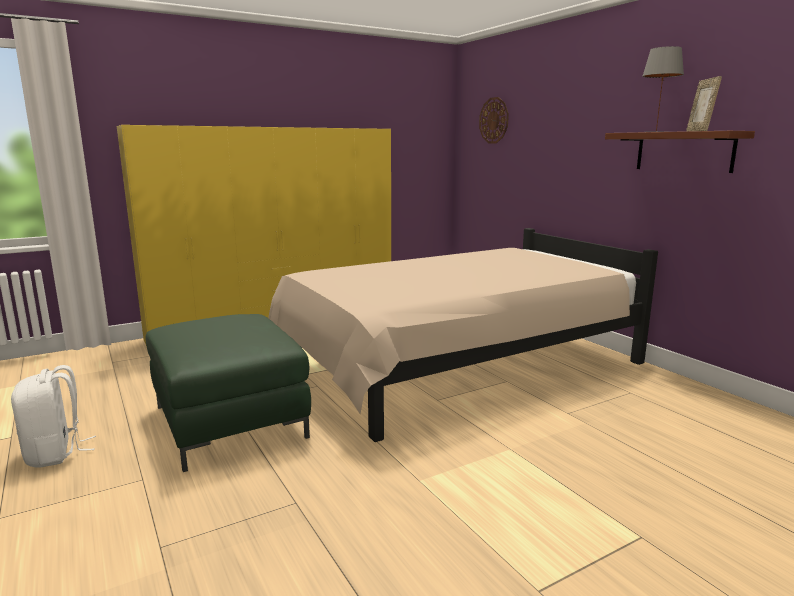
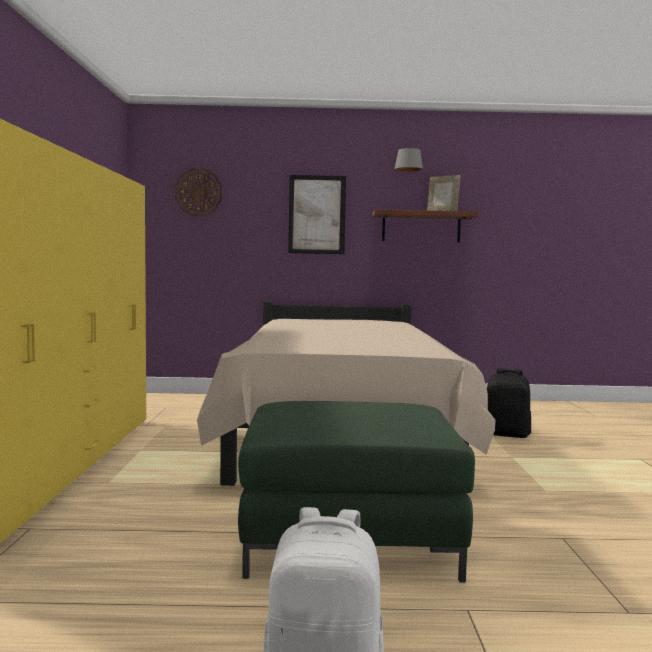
camera: 60 degrees left, 10 degrees down
none -> picture [288,175,346,254]
none -> black backpack [487,368,531,438]

